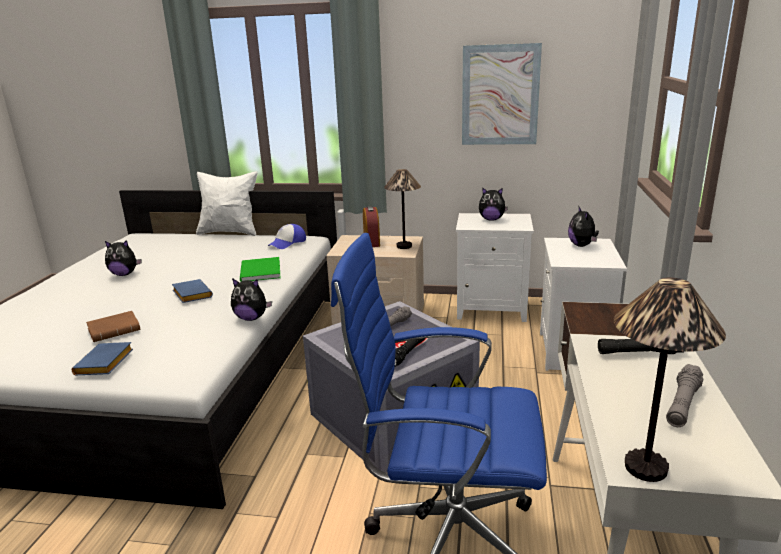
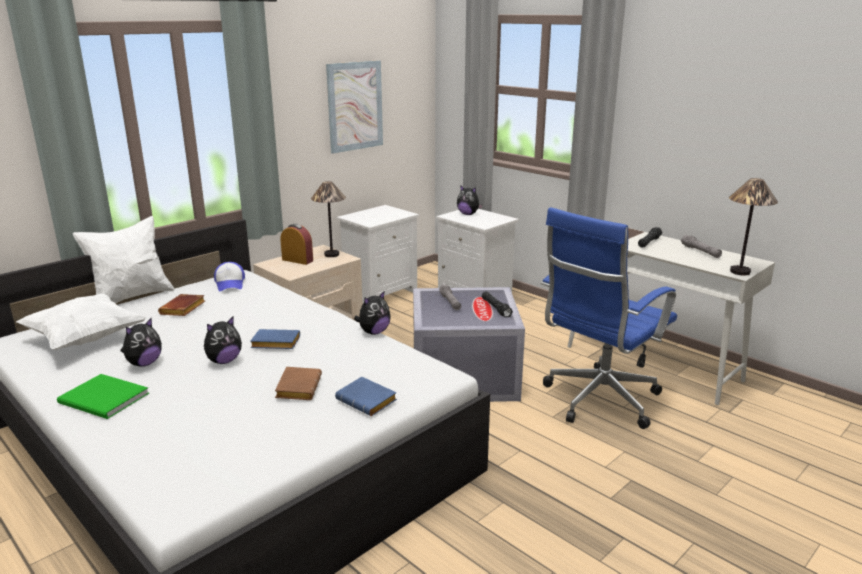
camera: 55 degrees left, 0 degrees up
green book [240,257,280,282] -> green book moved to [57,374,149,419]
plush toy [479,187,508,221] -> plush toy moved to [204,317,242,364]
none -> white pillow [16,294,146,350]
none -> brown book [158,294,205,316]

